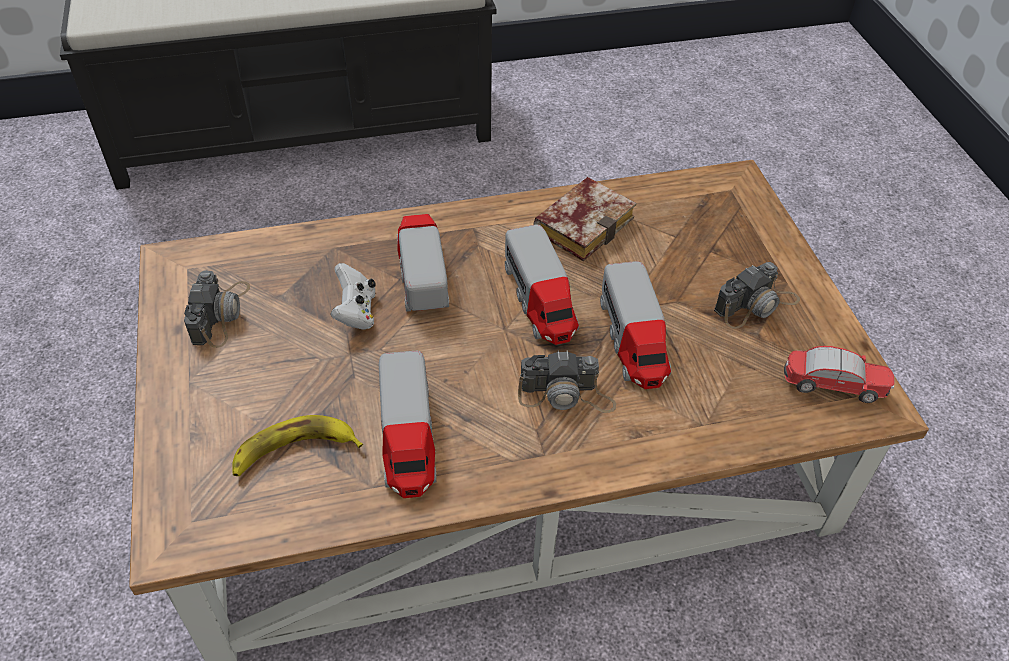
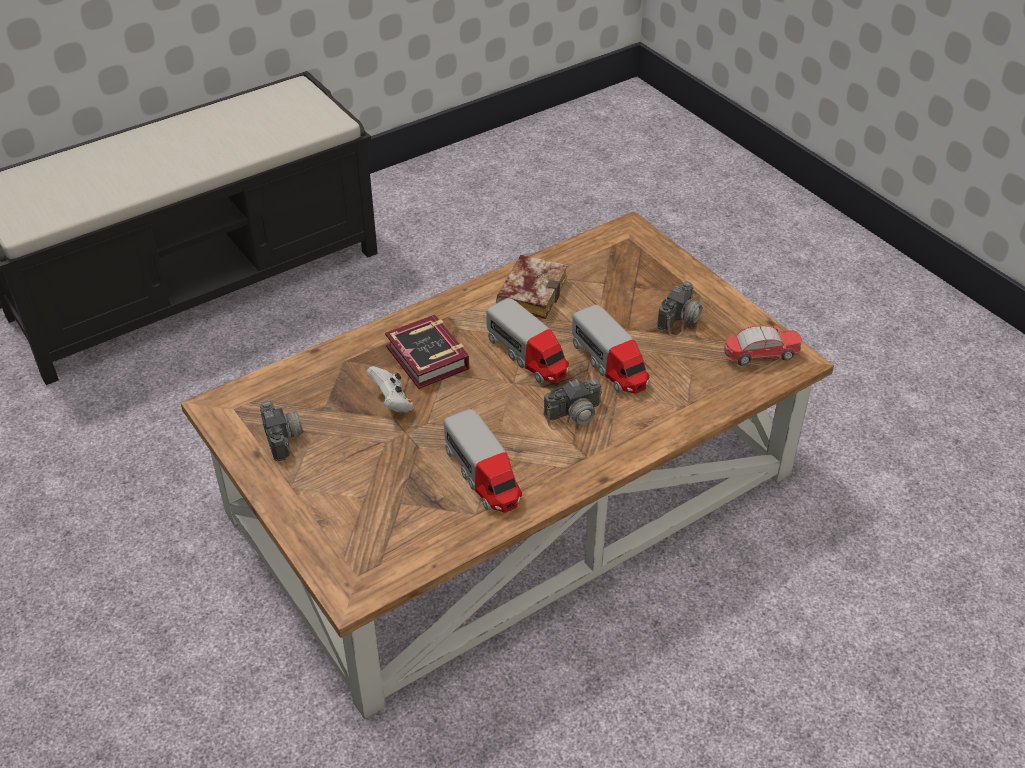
camera: 20 degrees left, 5 degrees down
banana [232,415,363,476] -> none
toy truck [397,214,449,311] -> book [385,315,469,389]

